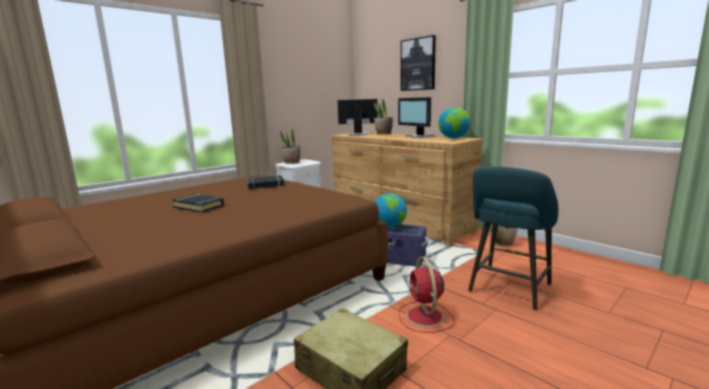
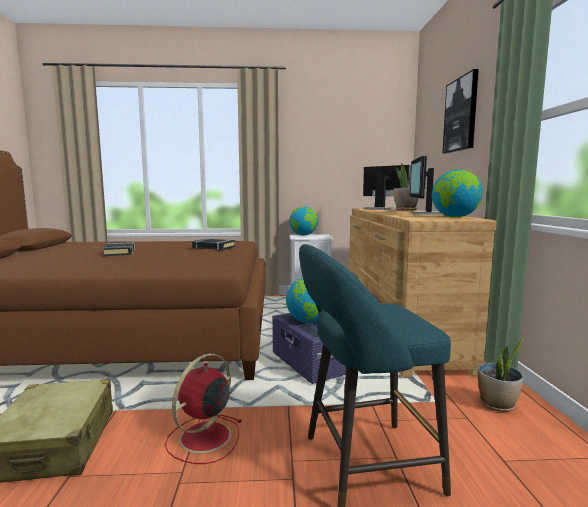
camera: 40 degrees right, 5 degrees down
potted plant [280,129,300,164] -> globe [289,207,318,235]

